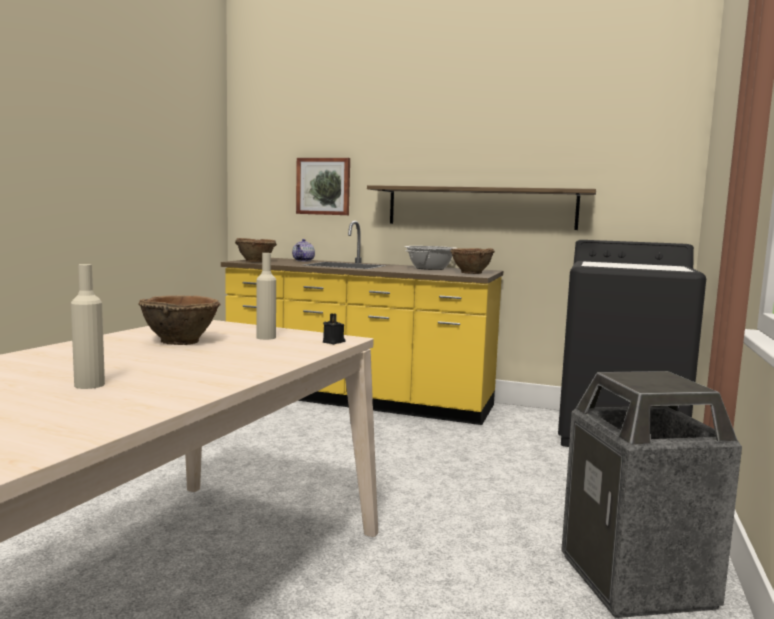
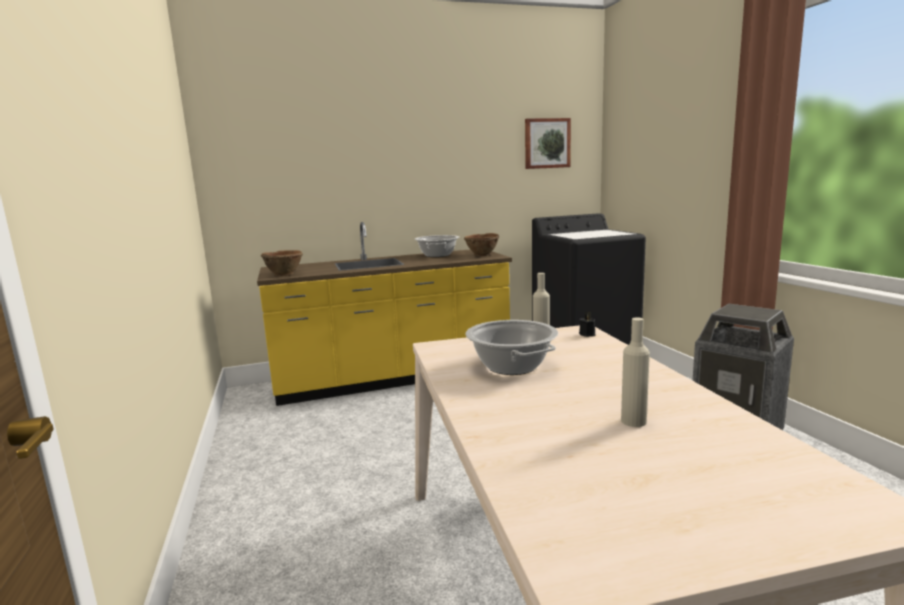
camera: 35 degrees left, 5 degrees up
brown bowl [138,295,221,345] -> cooking pot [465,320,558,375]
teapot [292,239,315,261] -> none
picture [296,158,350,215] -> picture moved to [525,118,571,169]
shelf [367,185,596,230] -> none

